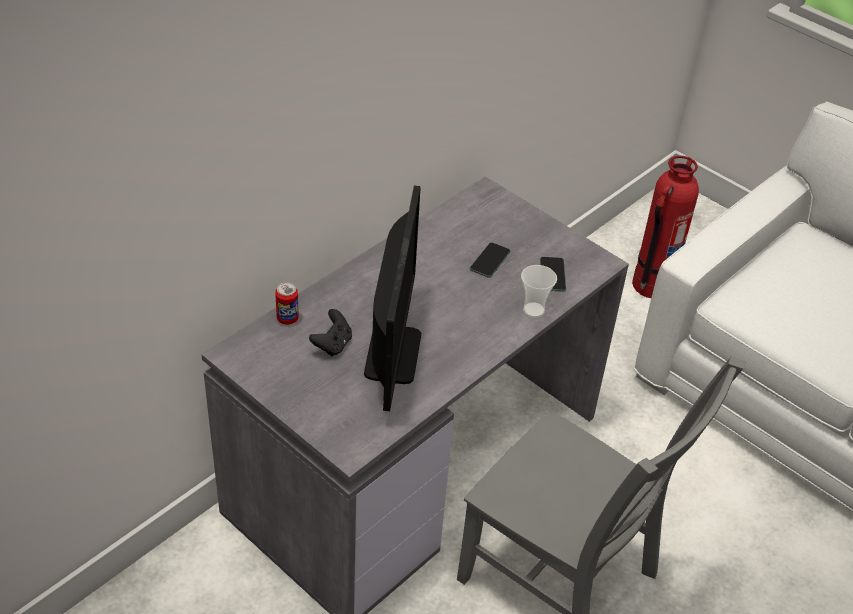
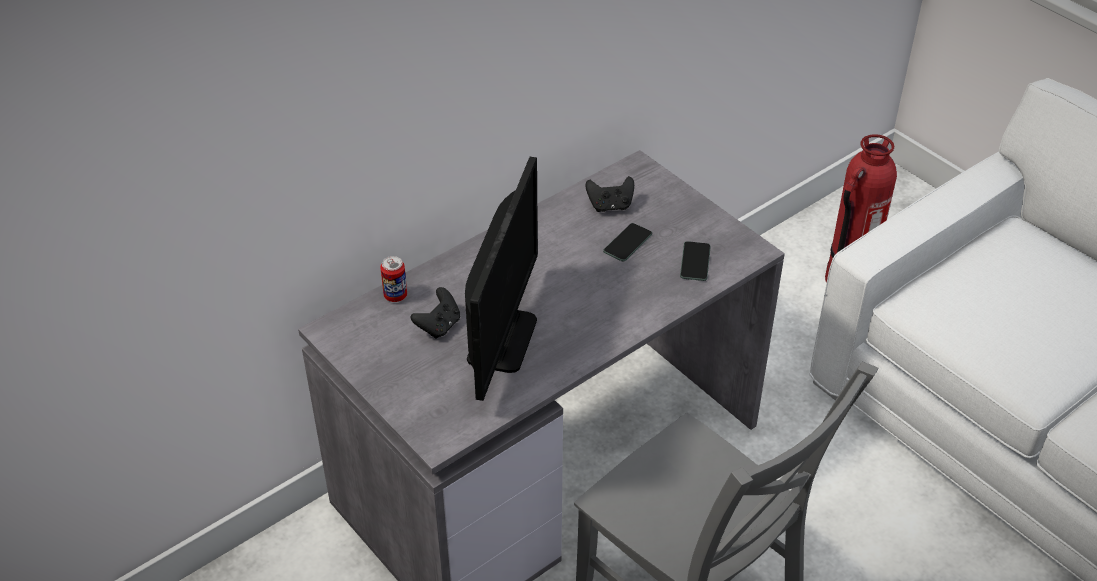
camera: 10 degrees right, 0 degrees up
cup [521,265,557,318] -> none
none -> black game controller [585,176,634,212]

